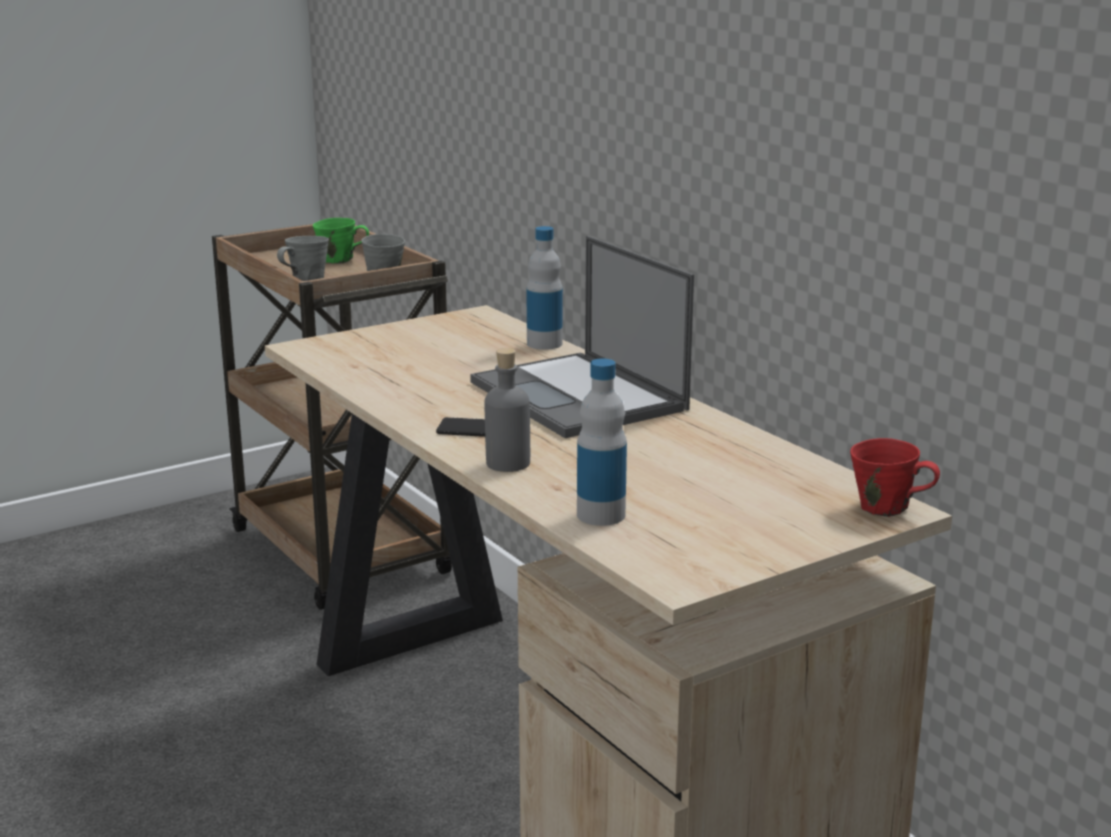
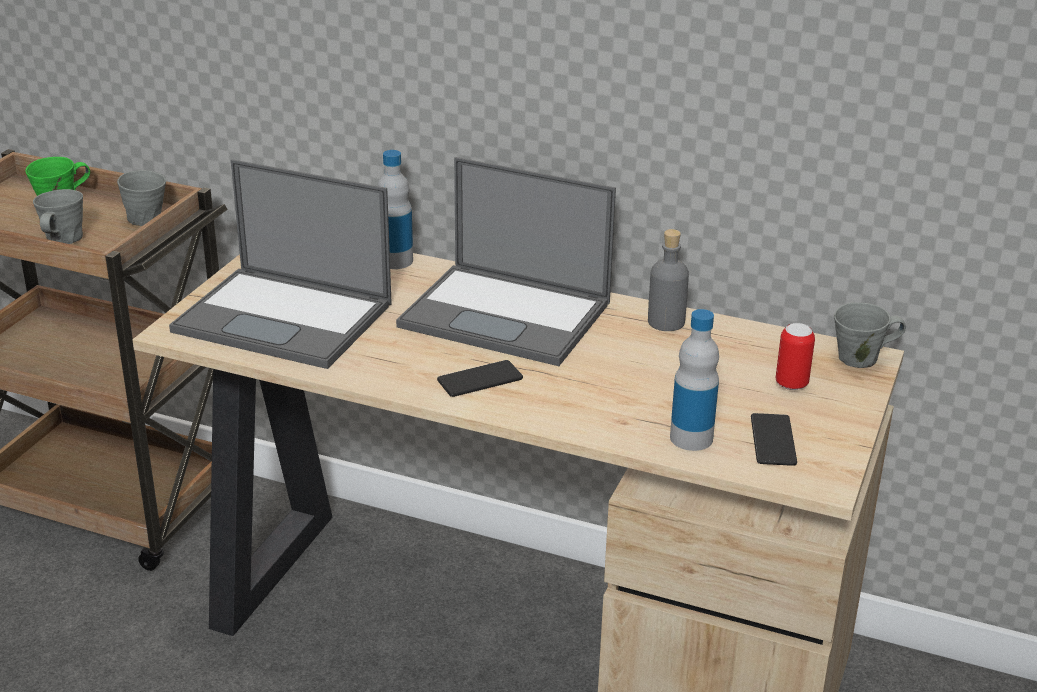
camera: 35 degrees left, 10 degrees up
grey bottle [485,348,530,472] -> grey bottle moved to [648,229,689,331]
red mug [850,438,940,517] -> grey mug [834,302,906,368]
none -> laptop [169,159,392,369]
none -> phone [751,413,797,466]
none -> can [776,323,815,390]

